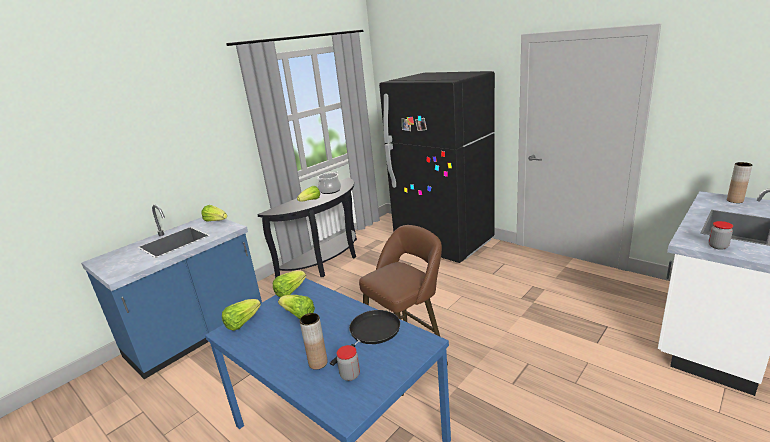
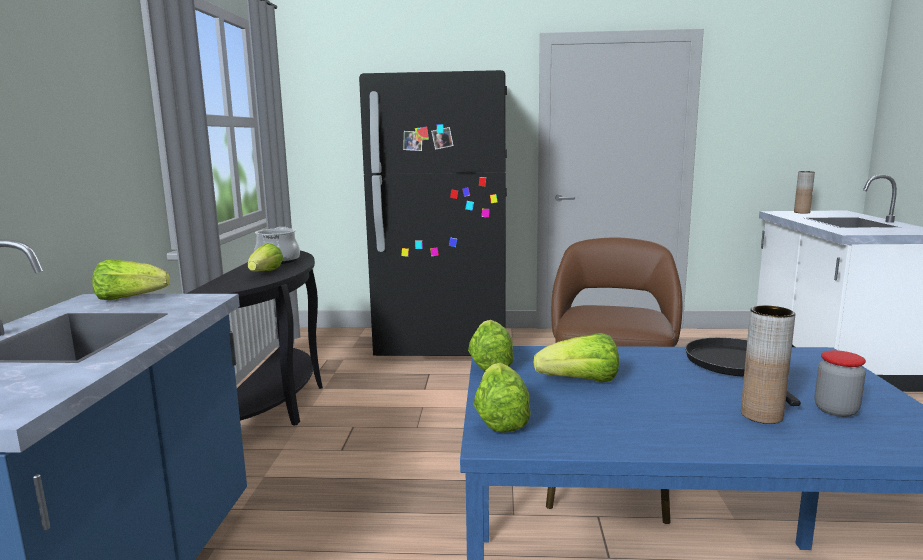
camera: 40 degrees left, 10 degrees down
jar [709,221,733,250] -> none

